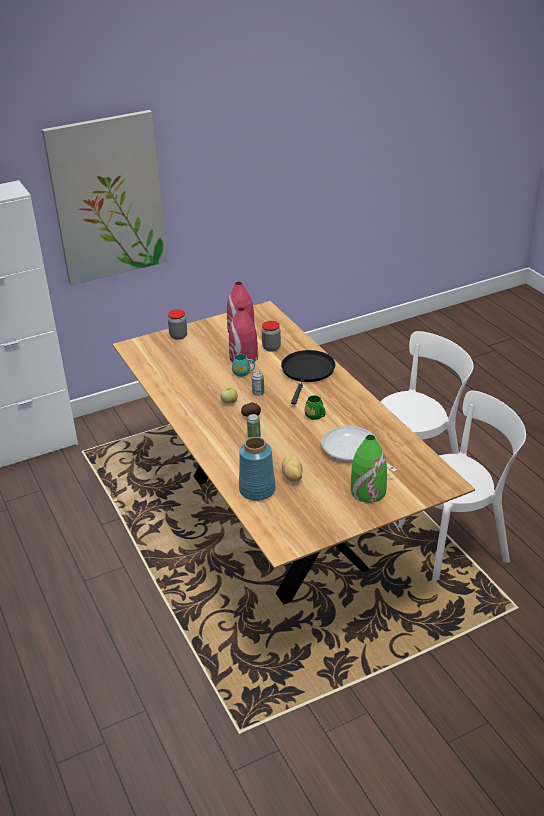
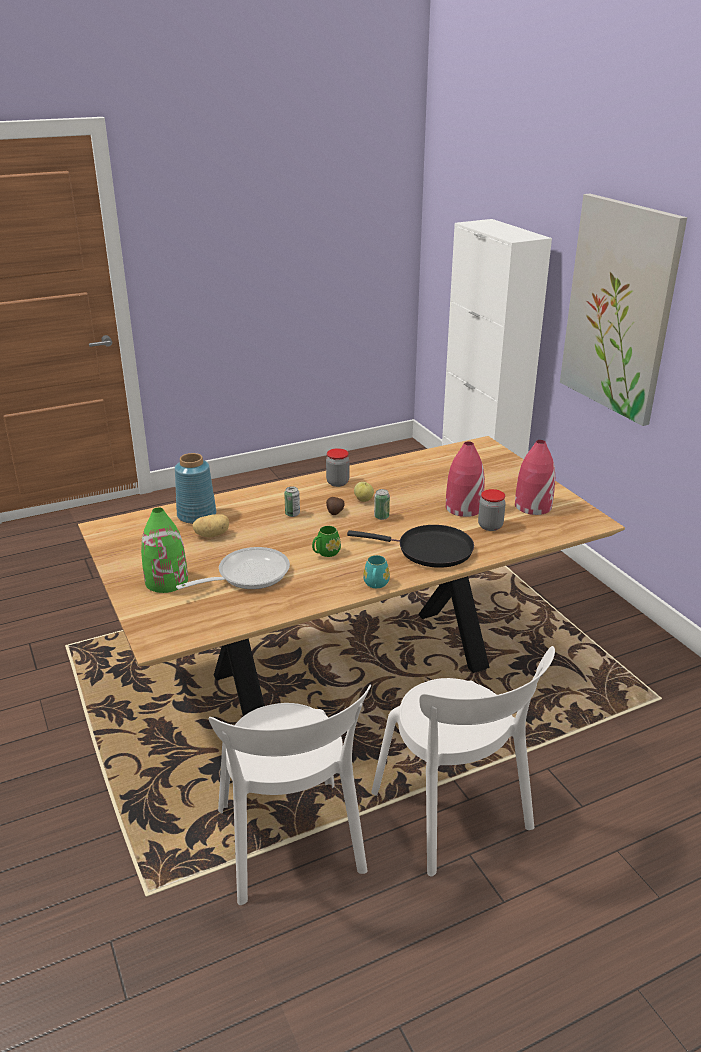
camera: 90 degrees right, 5 degrees down
jar [168,310,187,340] -> jar moved to [326,448,349,487]
turquoise mug [232,354,255,377] -> turquoise mug moved to [363,555,390,588]

